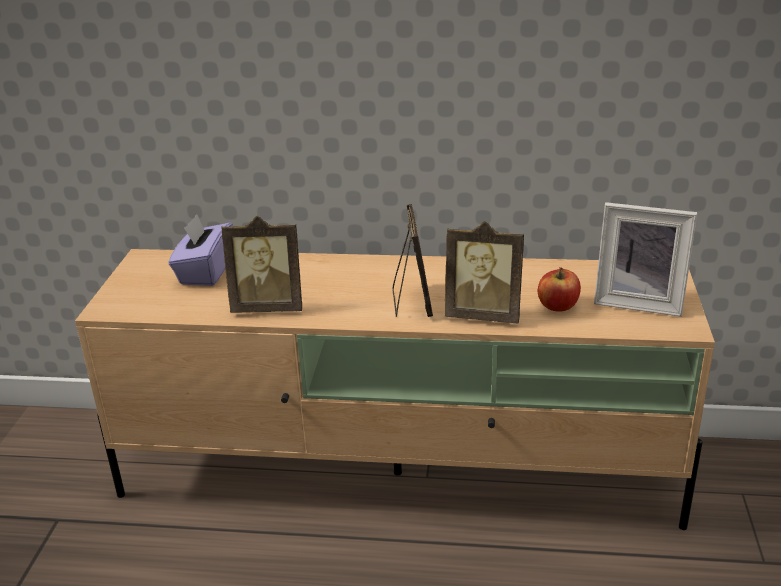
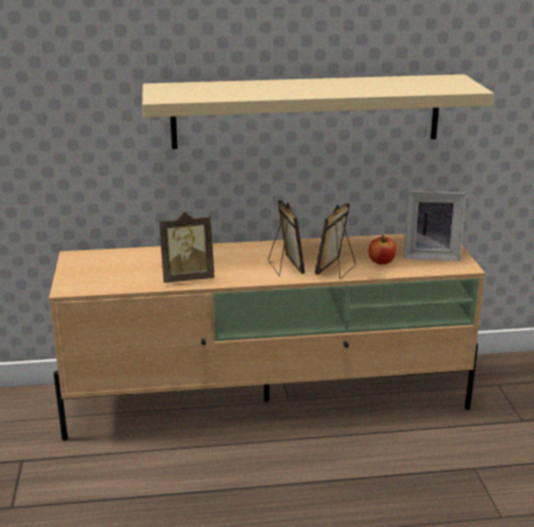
camera: 15 degrees left, 5 degrees down
purple tissue box [168,214,233,286] -> none
picture frame [445,221,524,324] -> picture frame turned 120 degrees clockwise [315,203,356,279]
none -> beige shelf [142,74,494,149]

